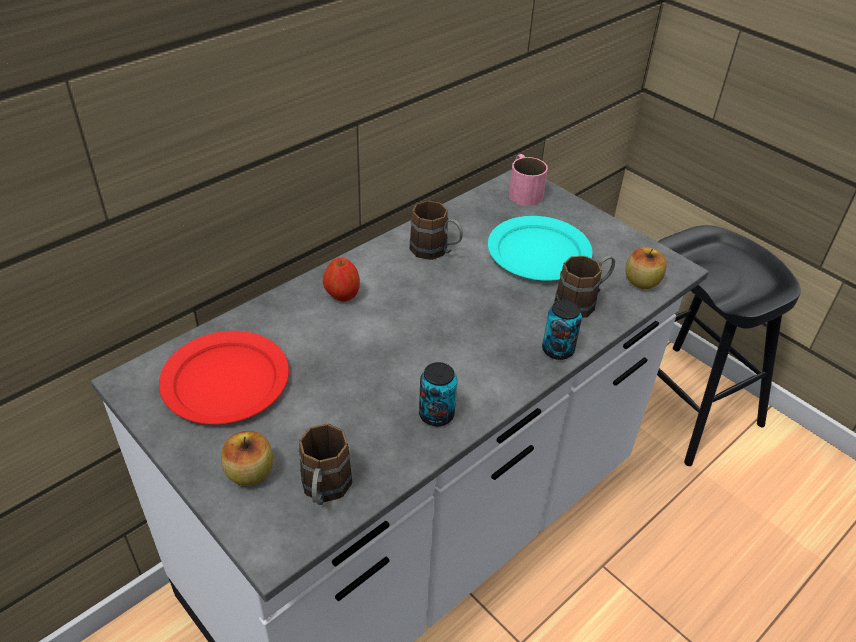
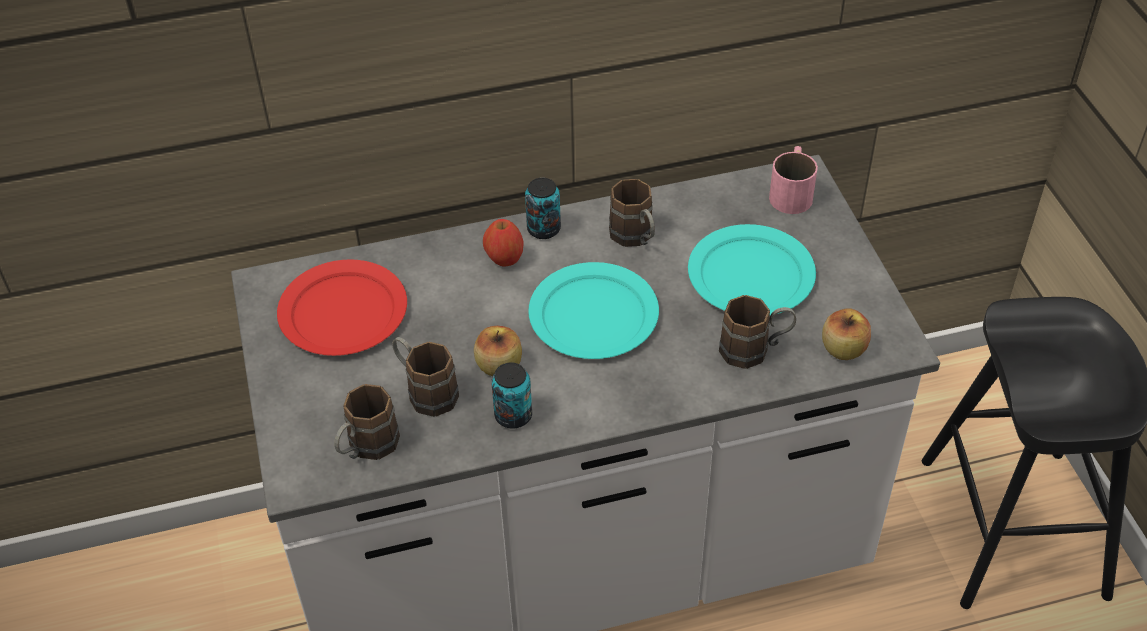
camera: 30 degrees right, 5 degrees up
apple [221,431,273,486] -> apple moved to [474,326,522,376]
can [542,300,582,360] -> can moved to [525,178,561,239]
none -> brown mug [392,337,459,417]
none -> turquoise plate [528,262,659,359]

